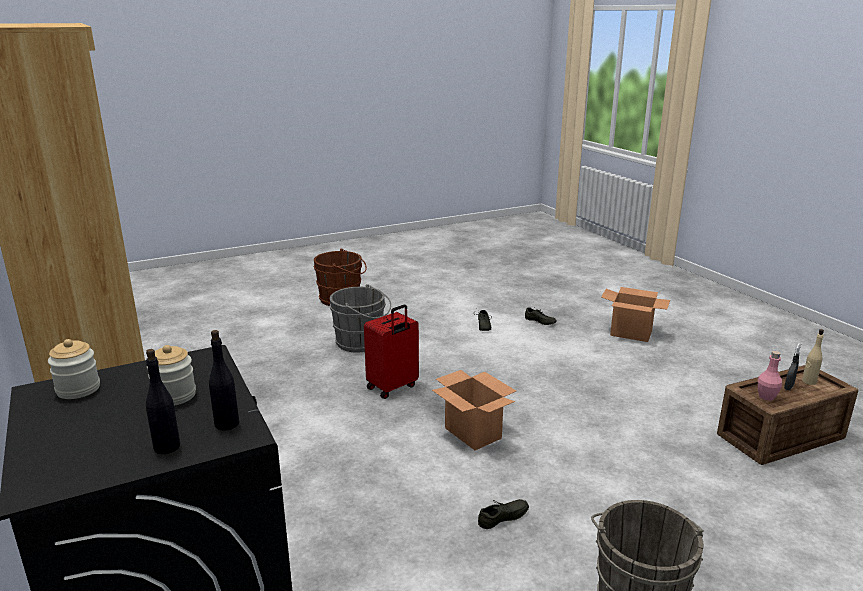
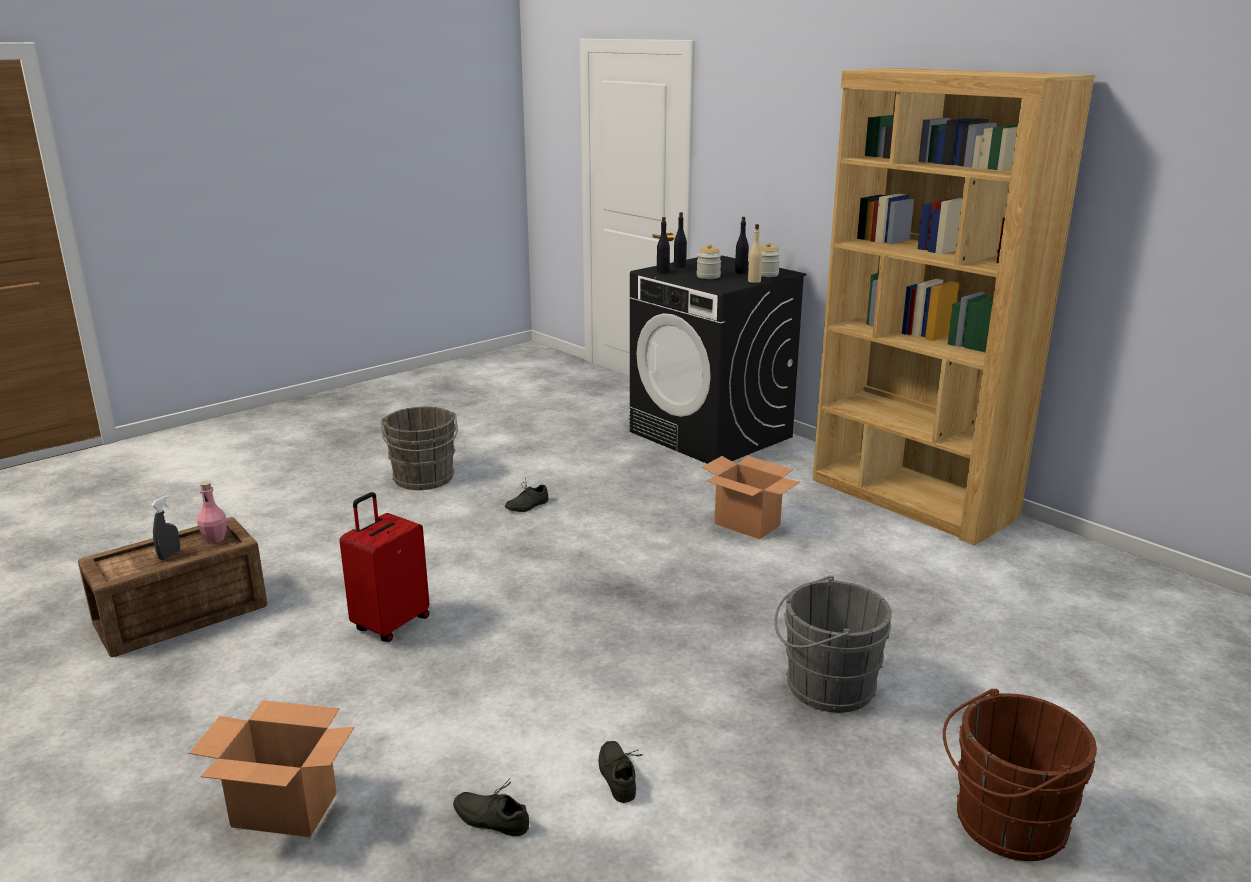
camera: 165 degrees right, 0 degrees up
red suitcase [364,305,419,399] -> red suitcase moved to [340,492,429,642]
cardboard box [432,370,516,450] -> cardboard box moved to [702,456,800,539]
beige bottle [802,329,824,385] -> beige bottle moved to [748,224,762,283]
none -> black bottle [735,217,749,274]

